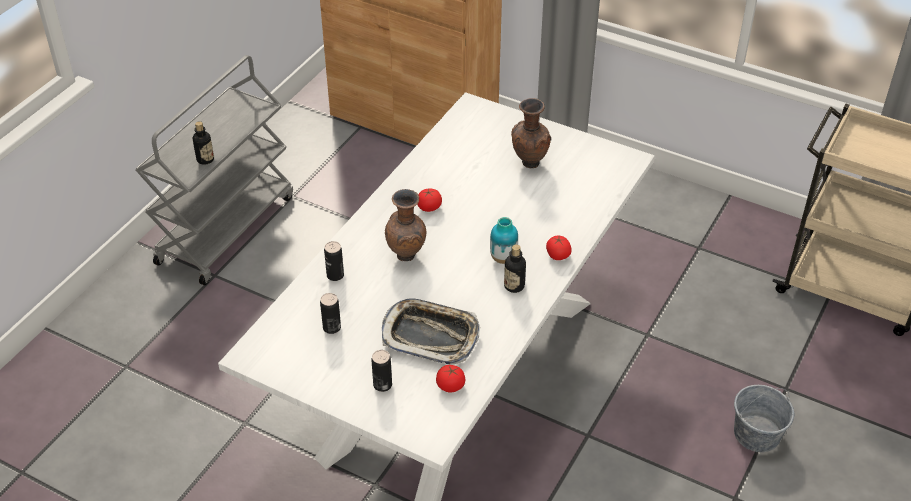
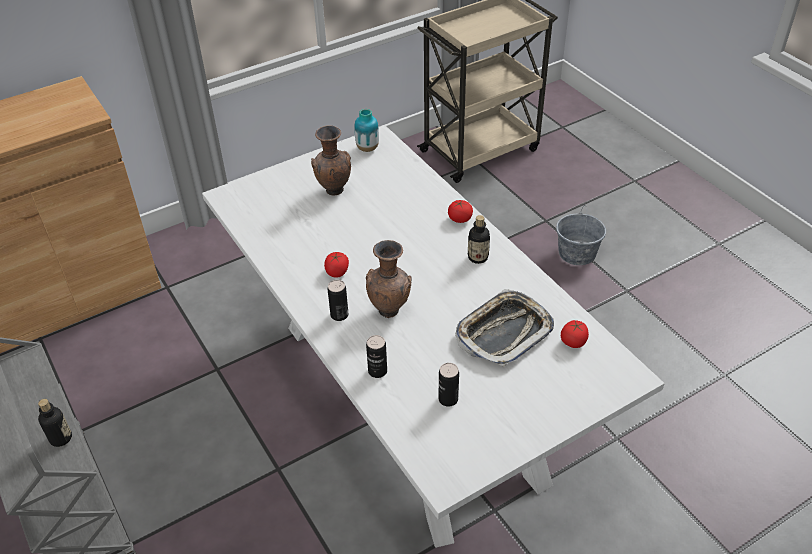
camera: 60 degrees left, 0 degrees up
can [371,350,392,392] -> can moved to [328,280,348,321]
vase [490,217,518,264] -> vase moved to [354,109,379,152]

